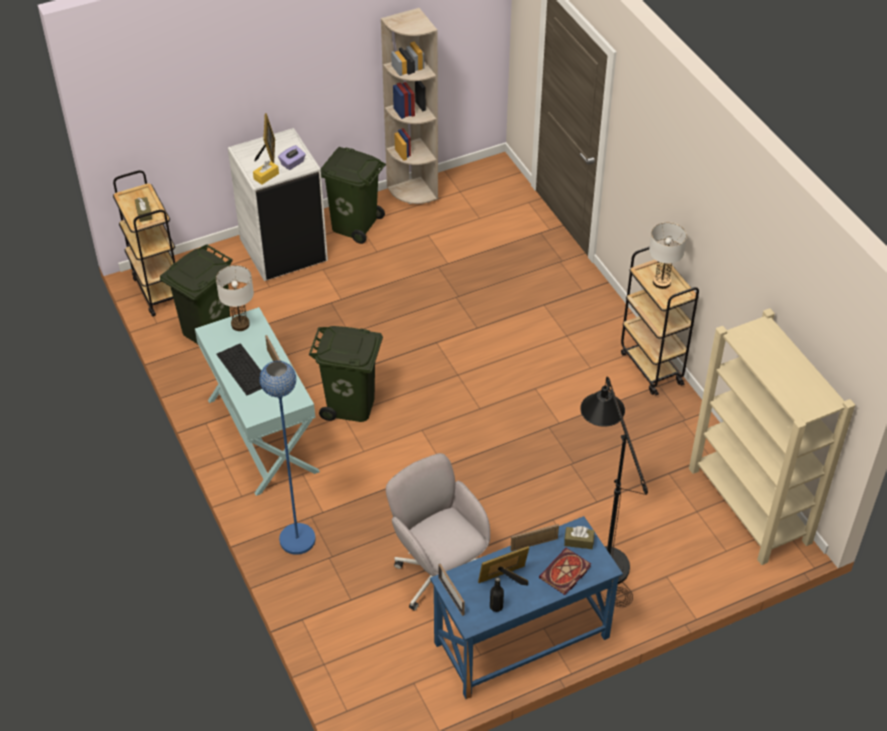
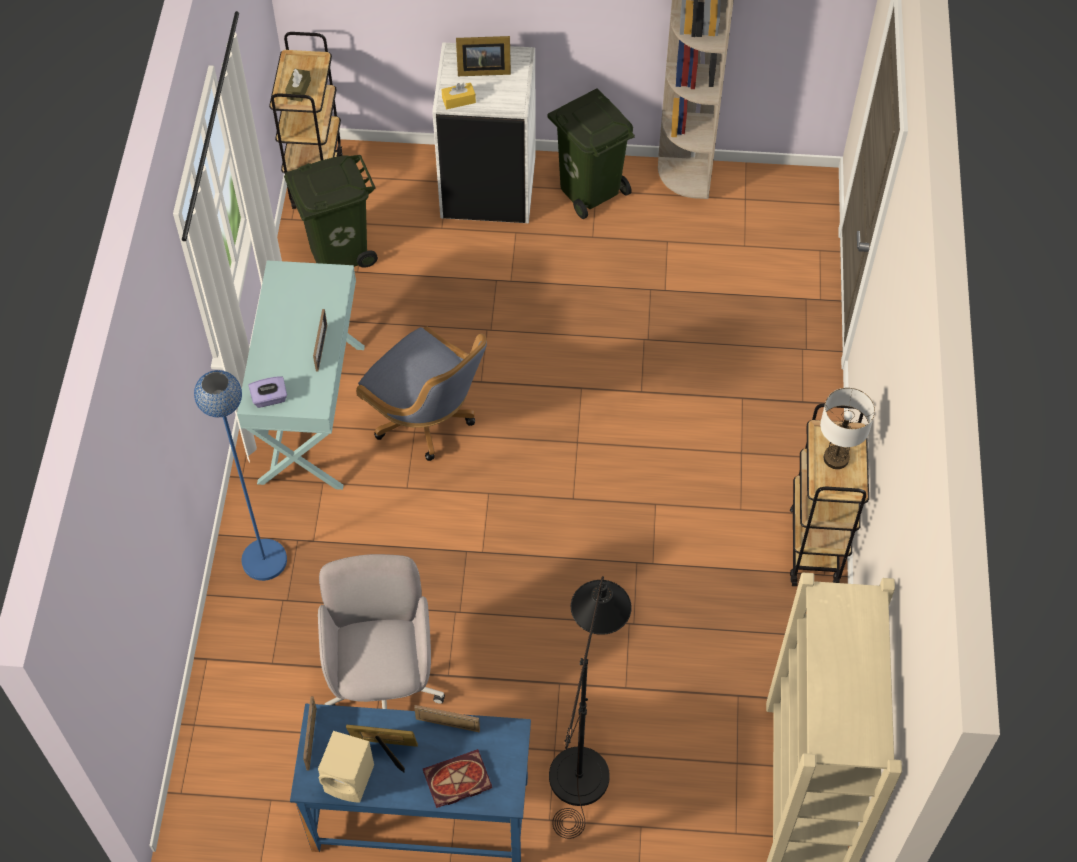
camera: 30 degrees right, 10 degrees up
table lamp [216,265,254,331] -> none
keyboard [216,343,262,395] -> none
picture frame [254,113,275,163] -> picture frame turned 60 degrees clockwise [456,36,511,76]
purple tissue box [278,145,306,170] -> purple tissue box moved to [249,377,287,408]
green trash can [309,326,383,422] -> blue office chair [356,326,487,461]
black bottle [490,577,504,612] -> beige speaker [318,731,374,803]
brown tissue box [564,526,595,549] -> none

